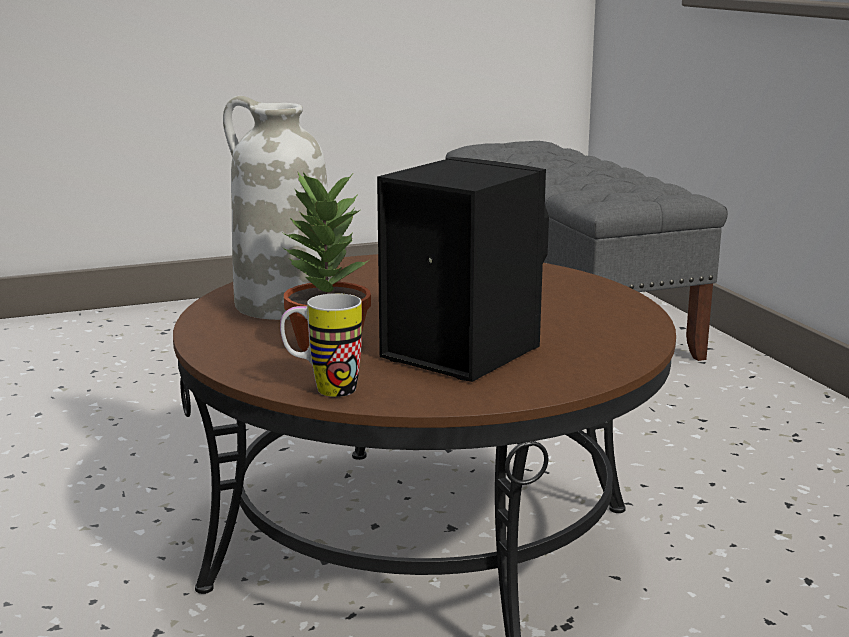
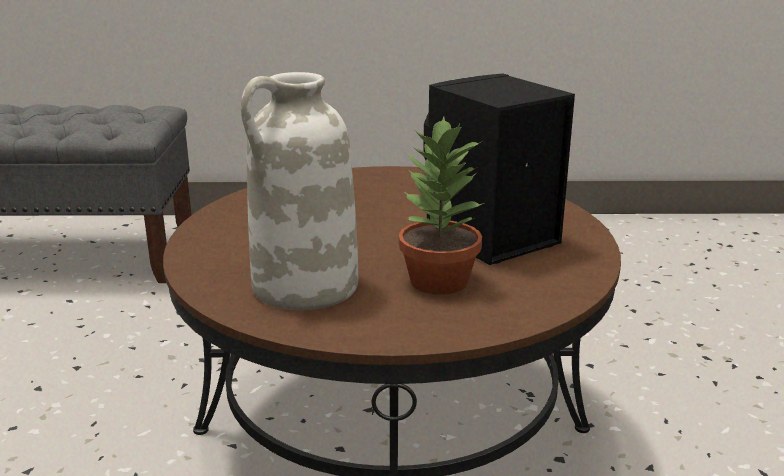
camera: 70 degrees left, 5 degrees up
mug [280,293,362,397] -> none

